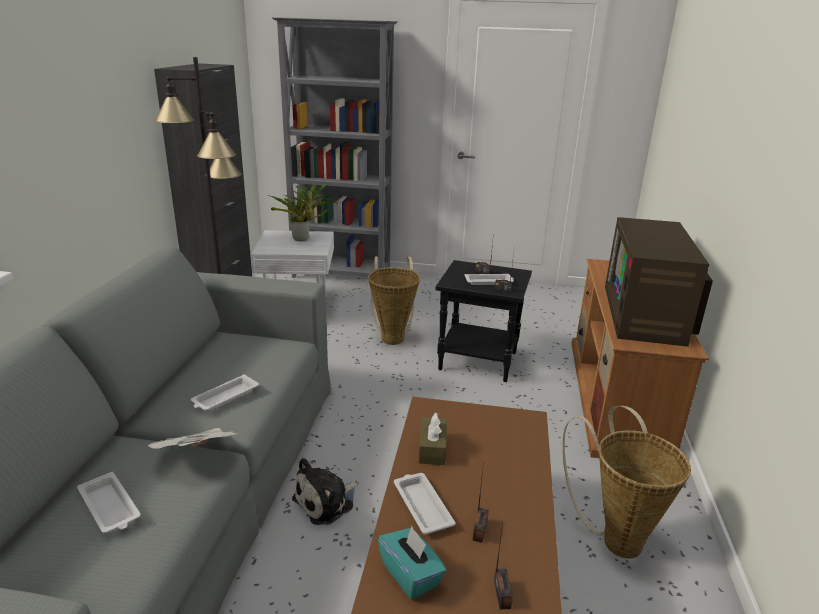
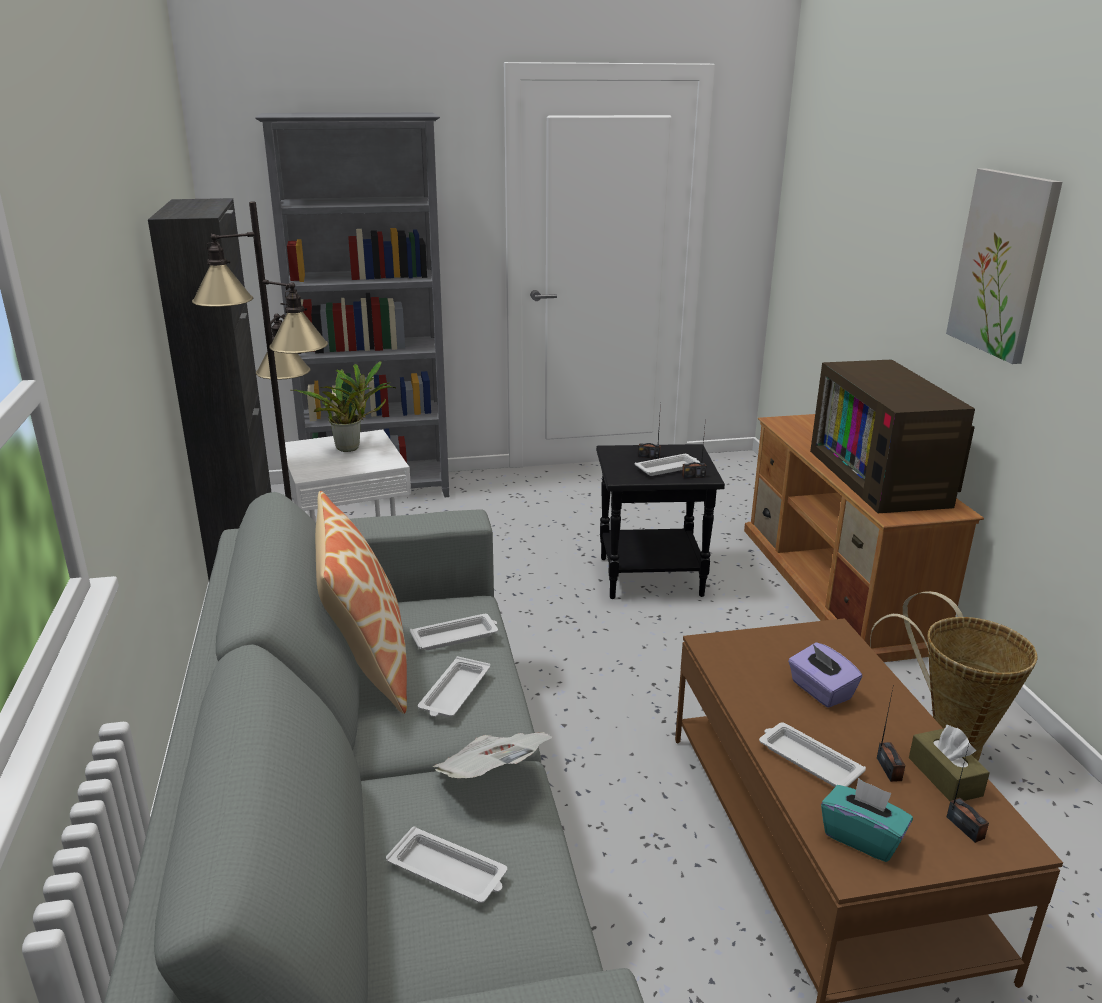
camera: 20 degrees left, 0 degrees up
plush toy [292,458,359,525] -> none
basket [368,257,420,345] -> none
brown tissue box [419,413,447,465] -> brown tissue box moved to [909,725,990,801]
none -> pillow [315,491,407,714]
none -> white tray [410,614,498,650]
none -> purple tissue box [788,642,863,708]
none -> picture [946,168,1062,364]

